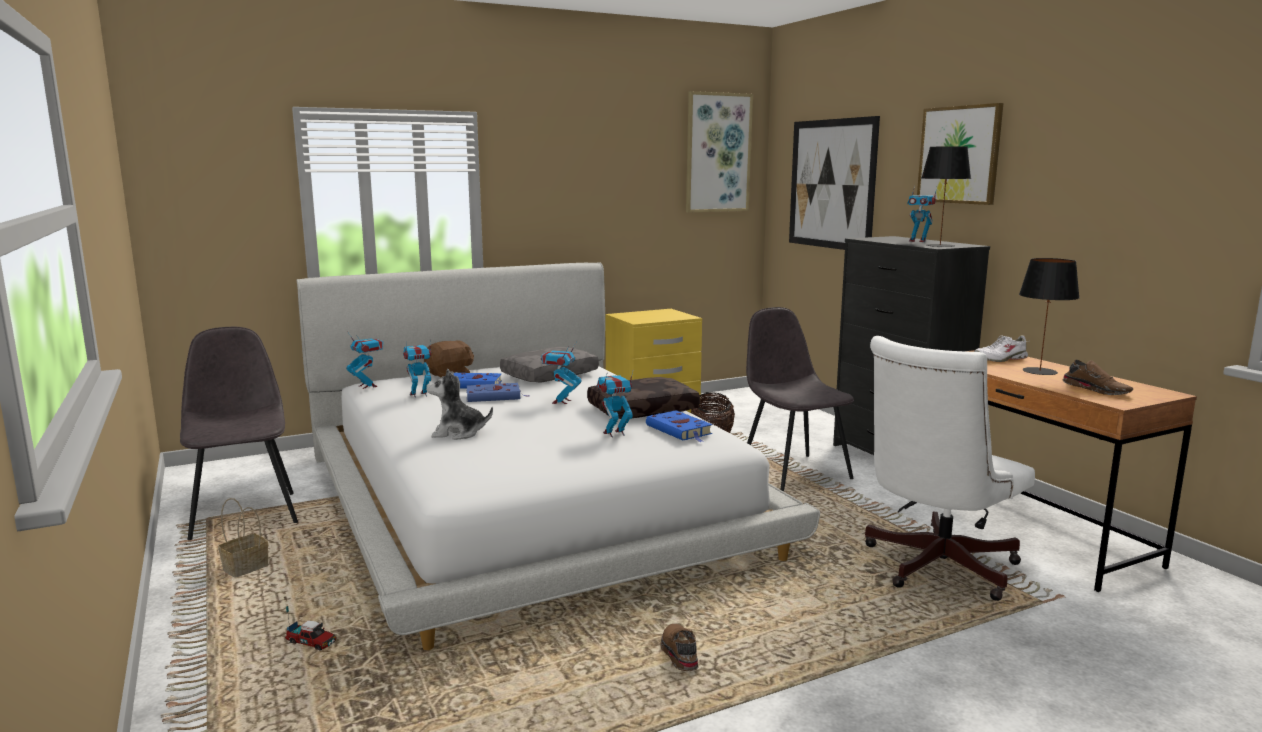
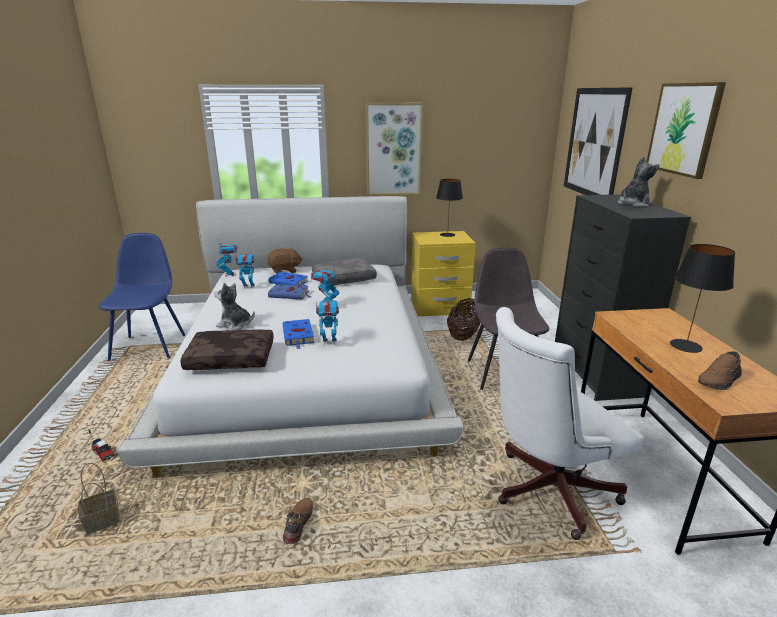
camera: 20 degrees right, 10 degrees up
grey chair [180,327,298,540] -> blue chair [99,233,185,361]
basket [218,498,269,578] -> basket moved to [78,463,120,534]
brown pillow [587,377,700,419] -> brown pillow moved to [180,330,274,370]
blue book [646,410,712,442] -> blue book moved to [283,319,314,349]
picture [686,91,753,213] -> picture moved to [366,103,423,196]
toy robot [907,185,937,242] -> plush toy [618,156,660,207]
black table lamp [922,146,971,247] -> black table lamp moved to [436,179,463,237]
white shoe [974,335,1028,362] -> none
brown shoe [1062,360,1133,395] -> brown shoe turned 75 degrees clockwise [698,351,742,390]

